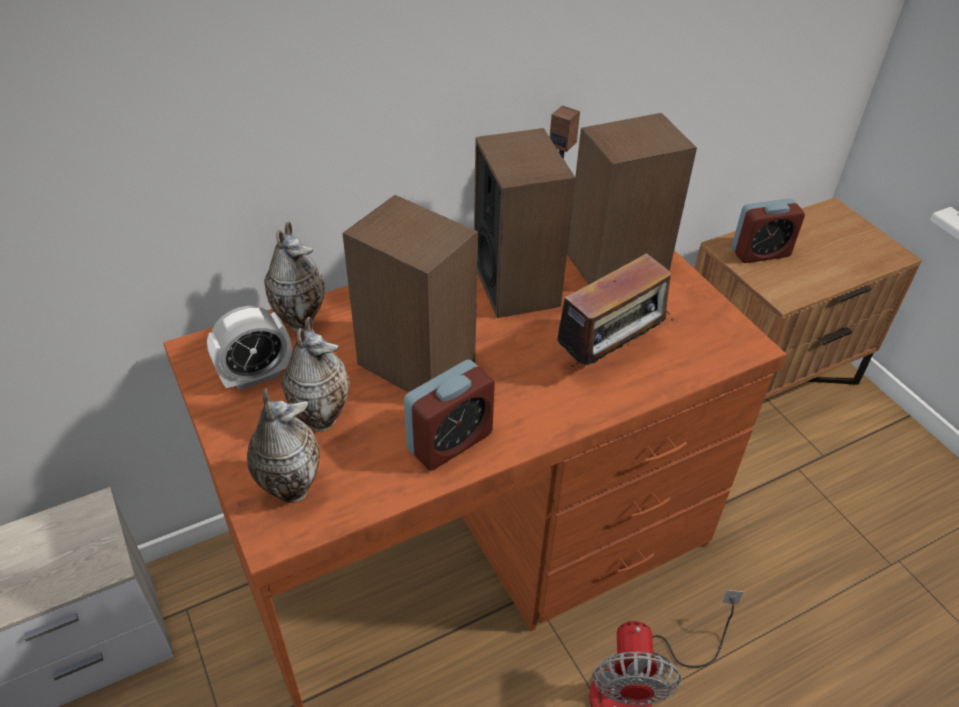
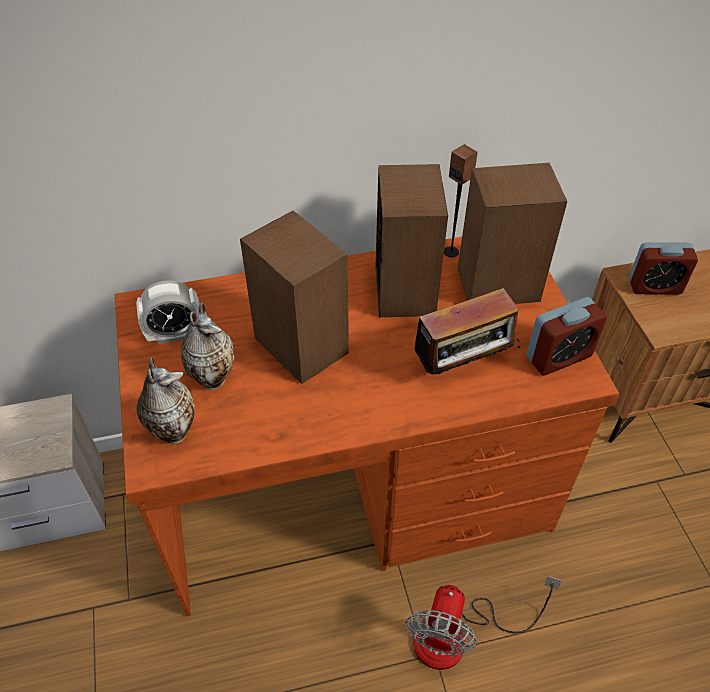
camera: 15 degrees right, 5 degrees up
vase [264,221,325,331] -> none
alarm clock [404,359,495,471] -> alarm clock moved to [526,297,607,376]

